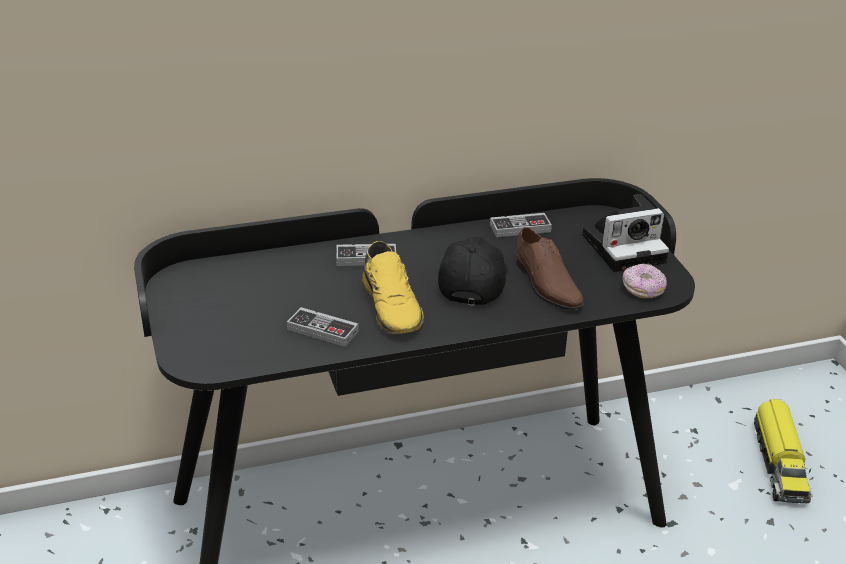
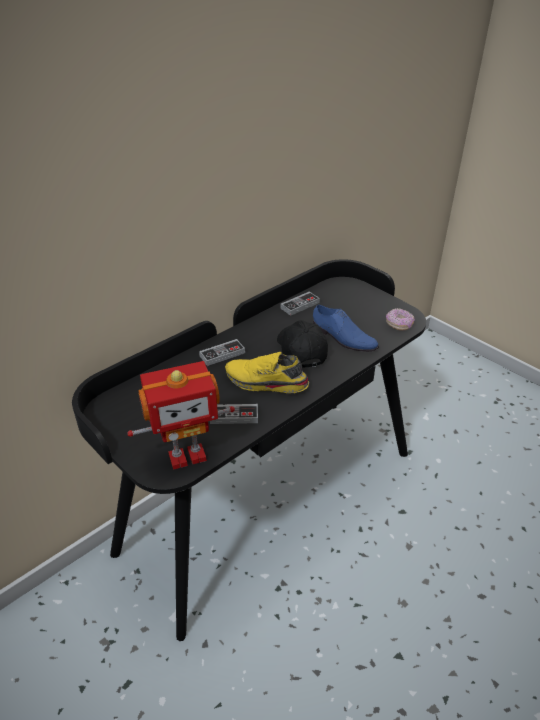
camera: 25 degrees left, 5 degrees up
yellow shoe [362,241,424,334] -> yellow shoe turned 150 degrees clockwise [225,352,309,393]
brown shoe [516,227,584,310] -> blue shoe [313,305,379,352]
camera [583,194,669,272] -> none
toy truck [754,399,813,503] -> none
none -> toy robot [127,361,235,470]

